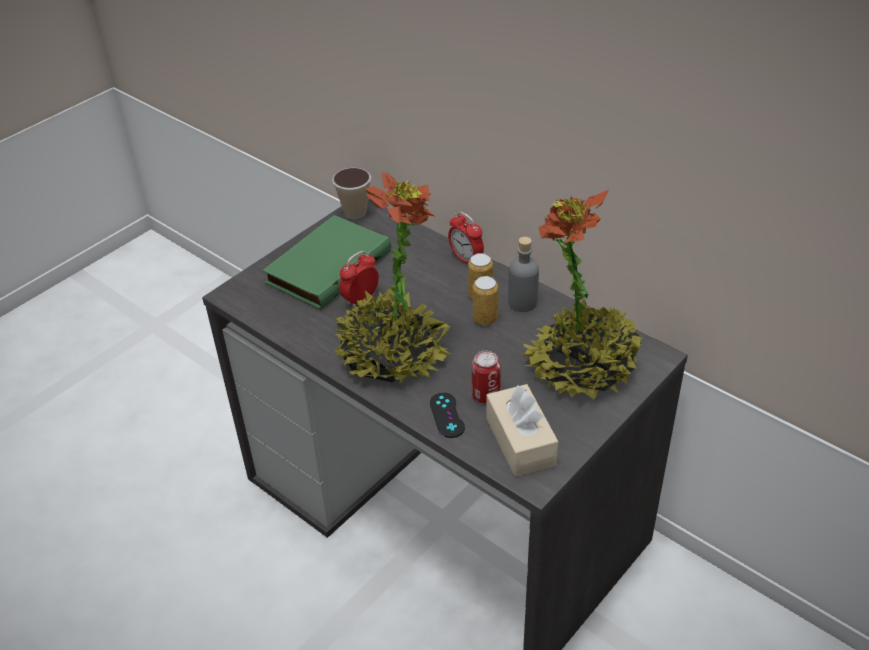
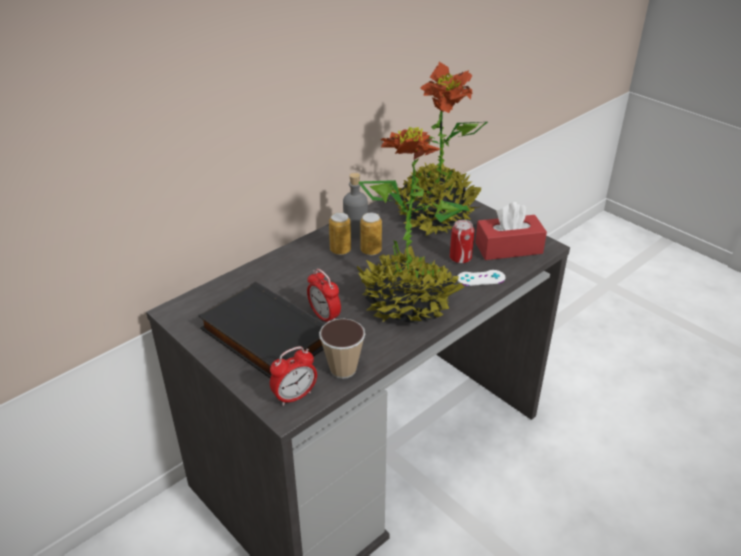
camera: 85 degrees left, 5 degrees down
green book [263,215,391,310] -> black book [199,281,325,378]
cup [332,168,371,219] -> cup moved to [319,319,365,379]
black game controller [430,393,465,438] -> white game controller [457,270,505,286]
alarm clock [448,212,484,263] -> alarm clock moved to [270,346,317,406]
beige tissue box [486,384,558,477] -> red tissue box [475,202,547,260]

